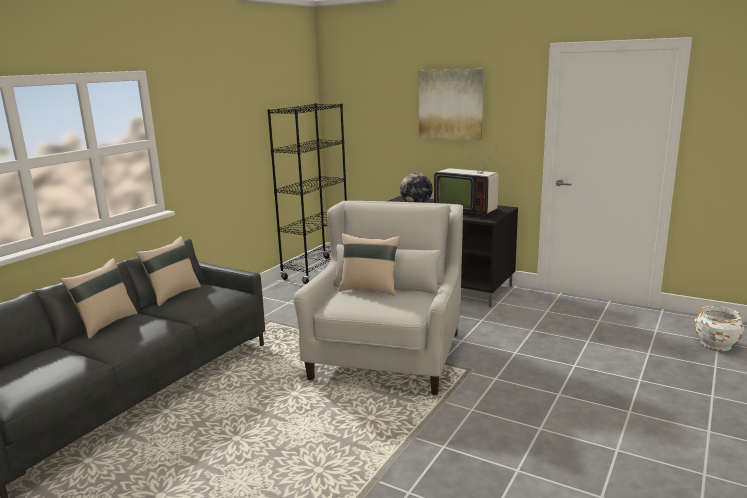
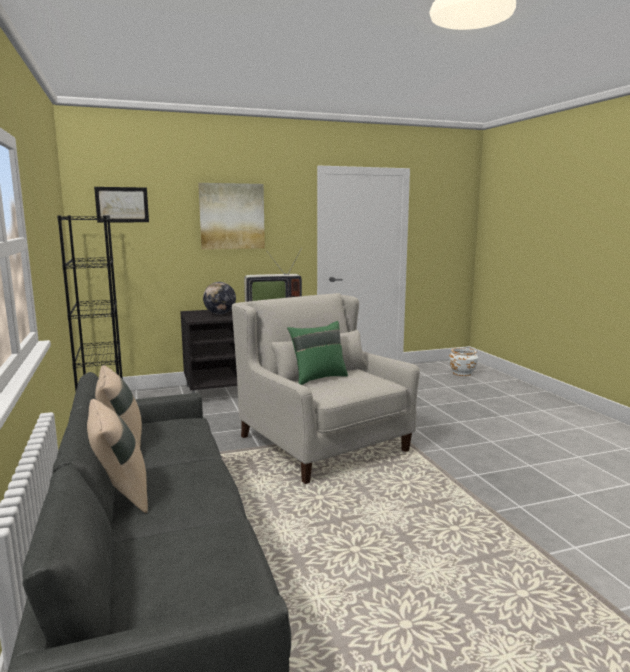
camera: 50 degrees left, 5 degrees down
beige pillow [338,233,400,296] -> green pillow [287,321,348,385]
none -> picture [94,187,149,223]

